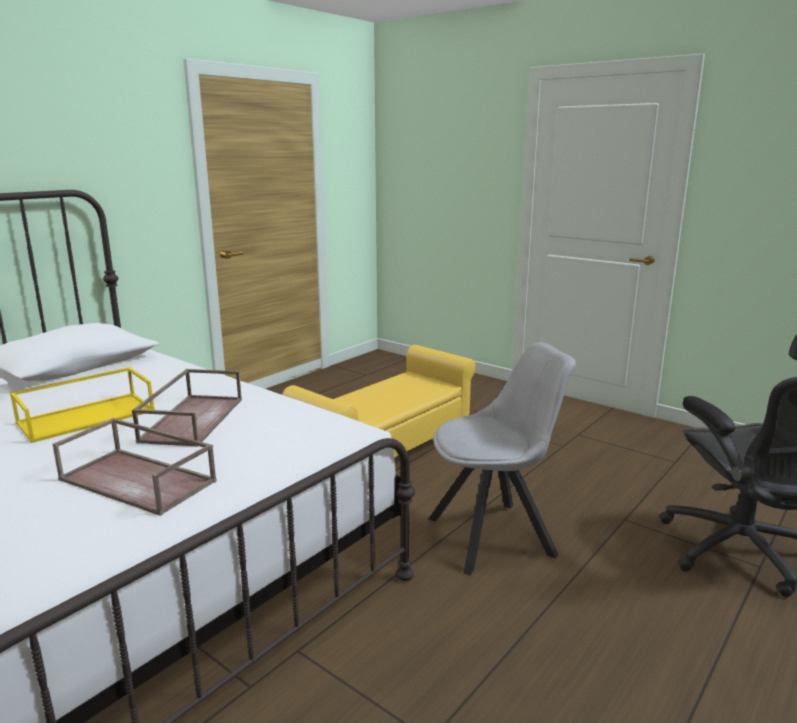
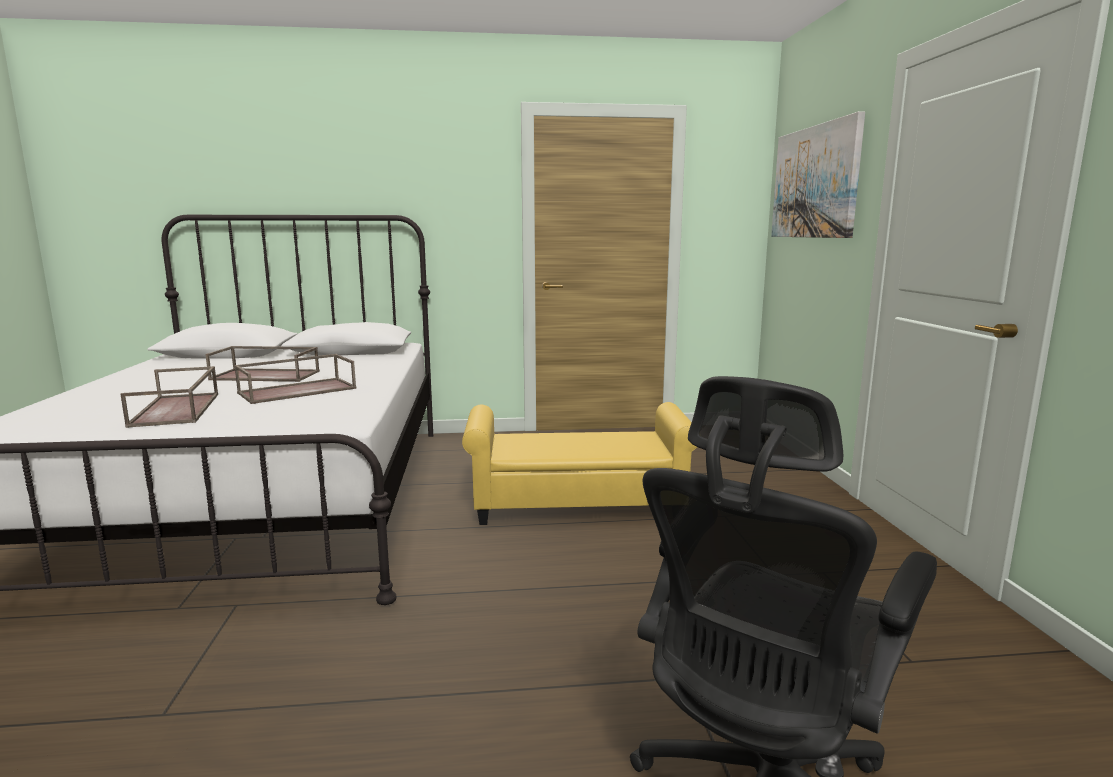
camera: 45 degrees right, 5 degrees down
yellow tray [9,367,155,443] -> brown tray [205,346,320,382]
grey chair [429,342,576,576] -> none
none -> picture [771,111,865,238]

